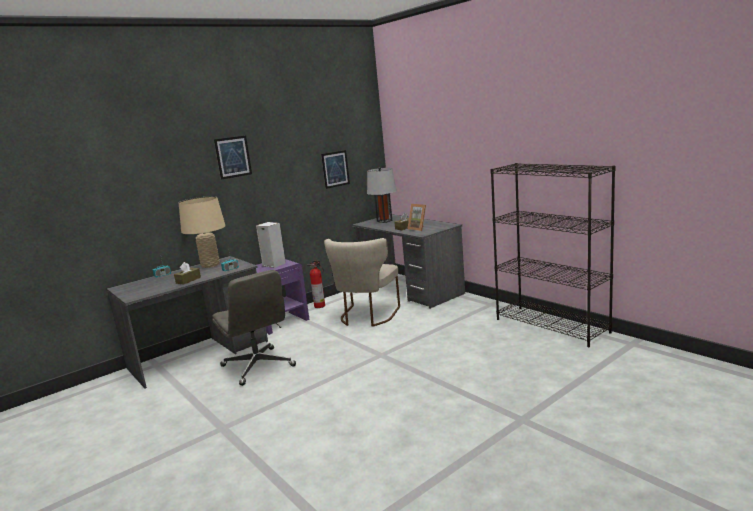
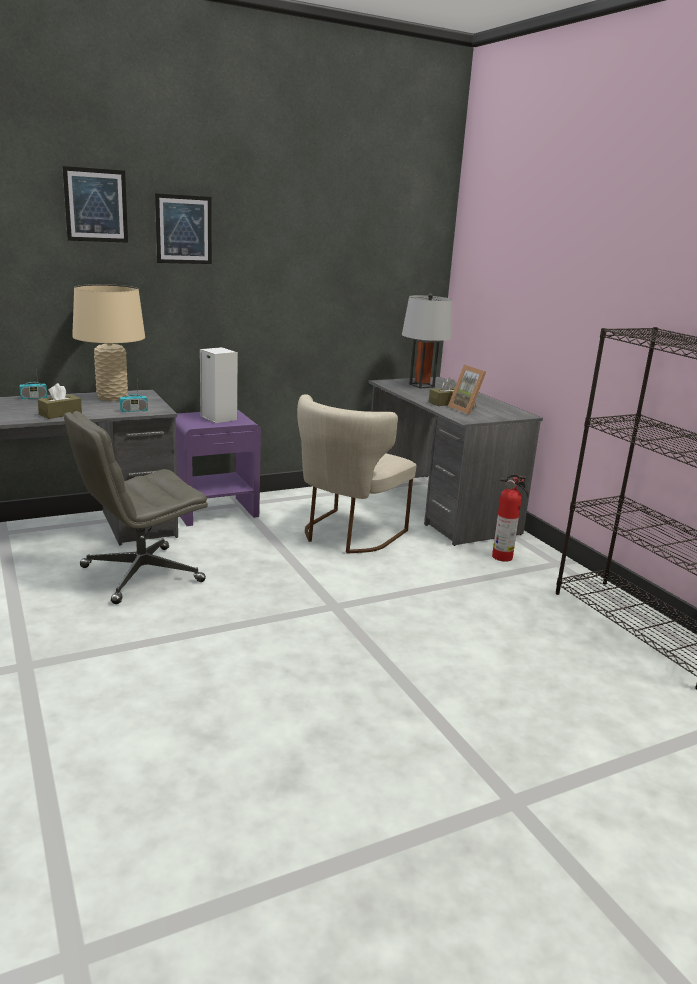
camera: 10 degrees right, 5 degrees up
grey office chair [212,270,296,386] -> grey office chair turned 75 degrees clockwise [64,411,208,604]
fire extinguisher [307,260,325,308] -> fire extinguisher moved to [492,474,529,562]
picture [321,150,350,189] -> picture moved to [62,166,128,243]

